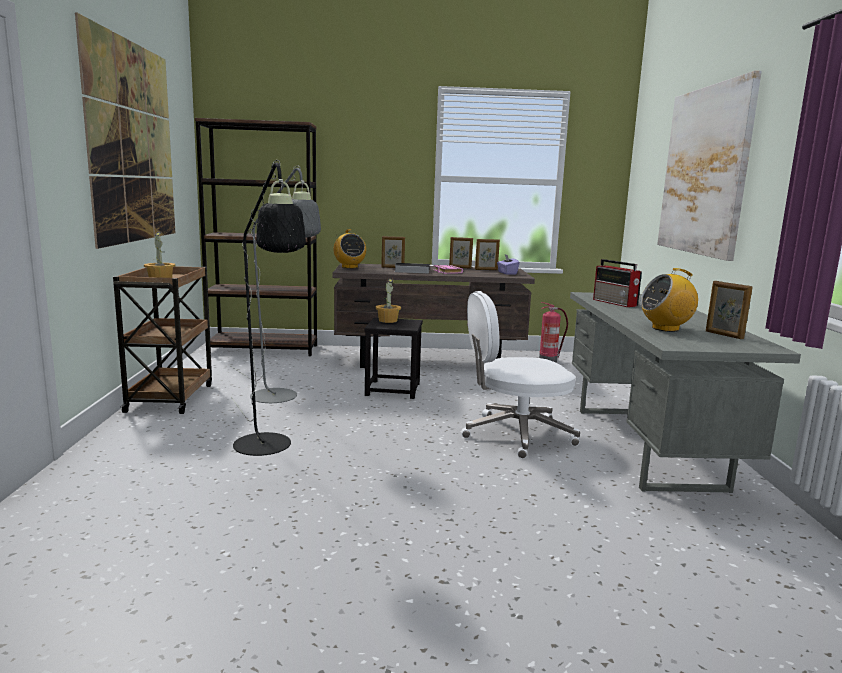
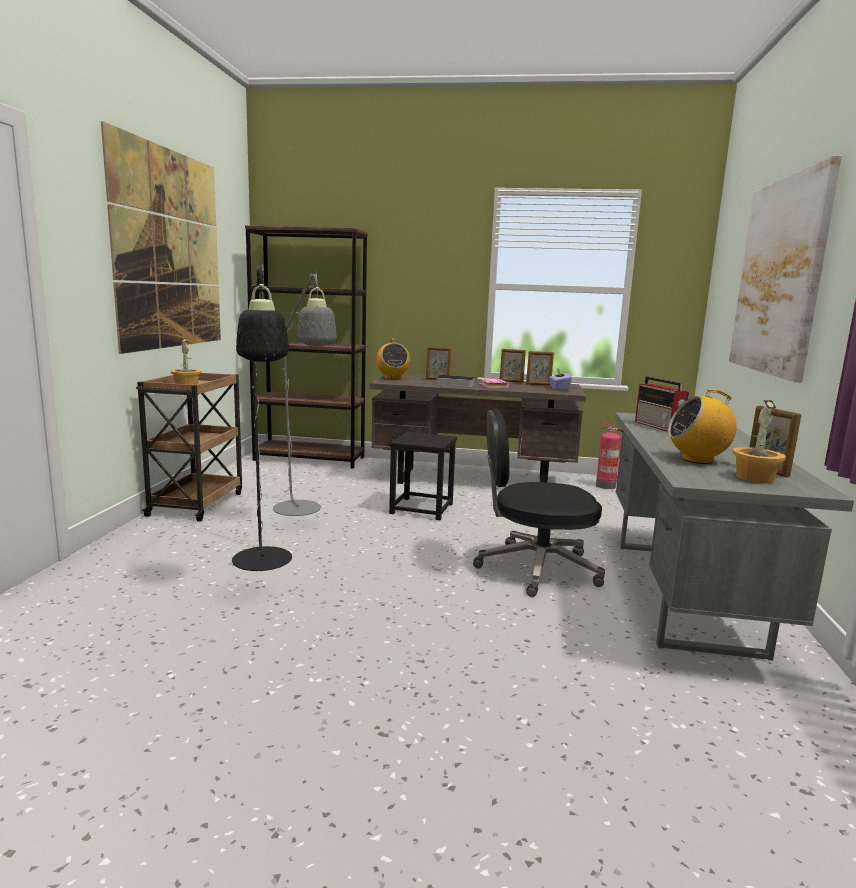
camera: 10 degrees right, 0 degrees up
potted plant [376,278,401,323] -> potted plant moved to [732,400,786,483]
white office chair [461,291,580,459] -> black office chair [473,408,605,597]

